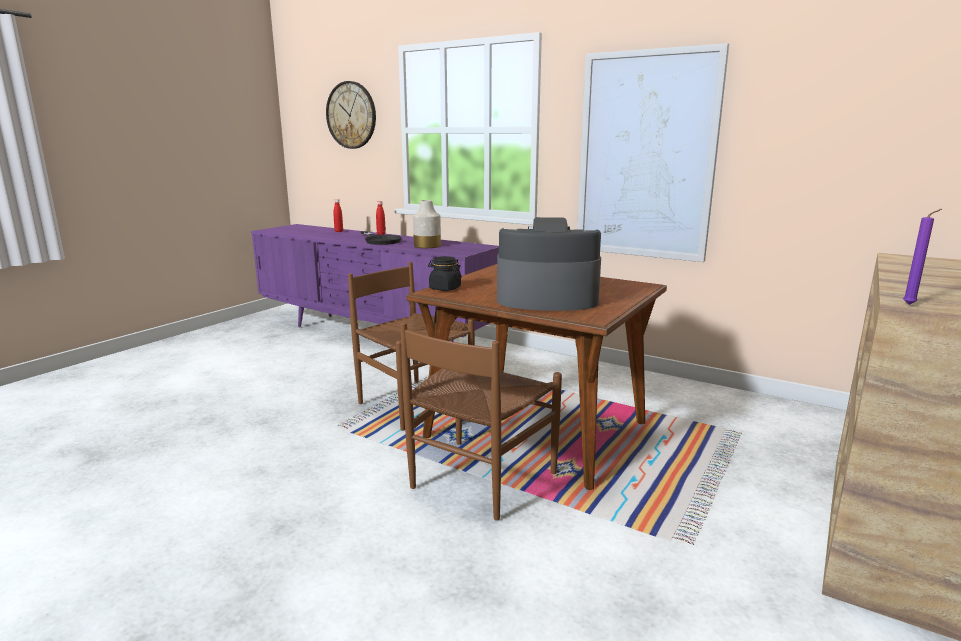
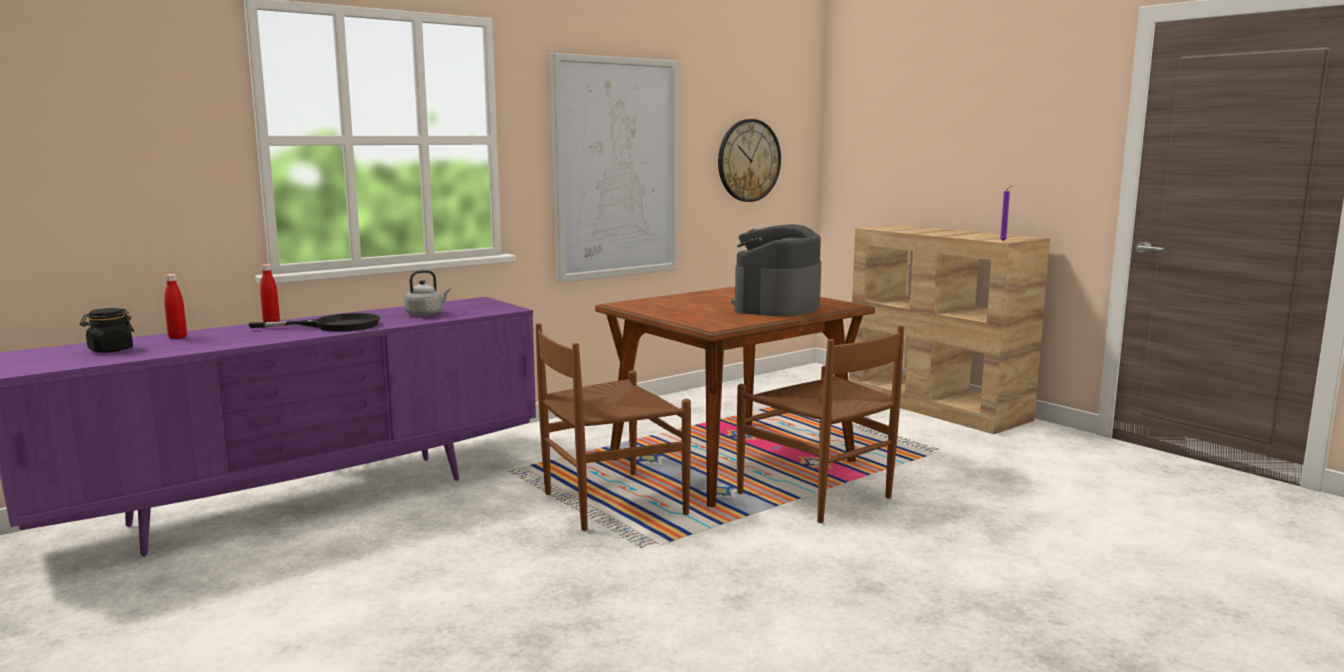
camera: 70 degrees left, 5 degrees down
wall clock [326,81,376,149] -> wall clock moved to [718,119,781,202]
beige vase [413,200,441,248] -> grey kettle [404,270,451,316]
black jar [428,256,462,291] -> black jar moved to [80,308,134,353]

